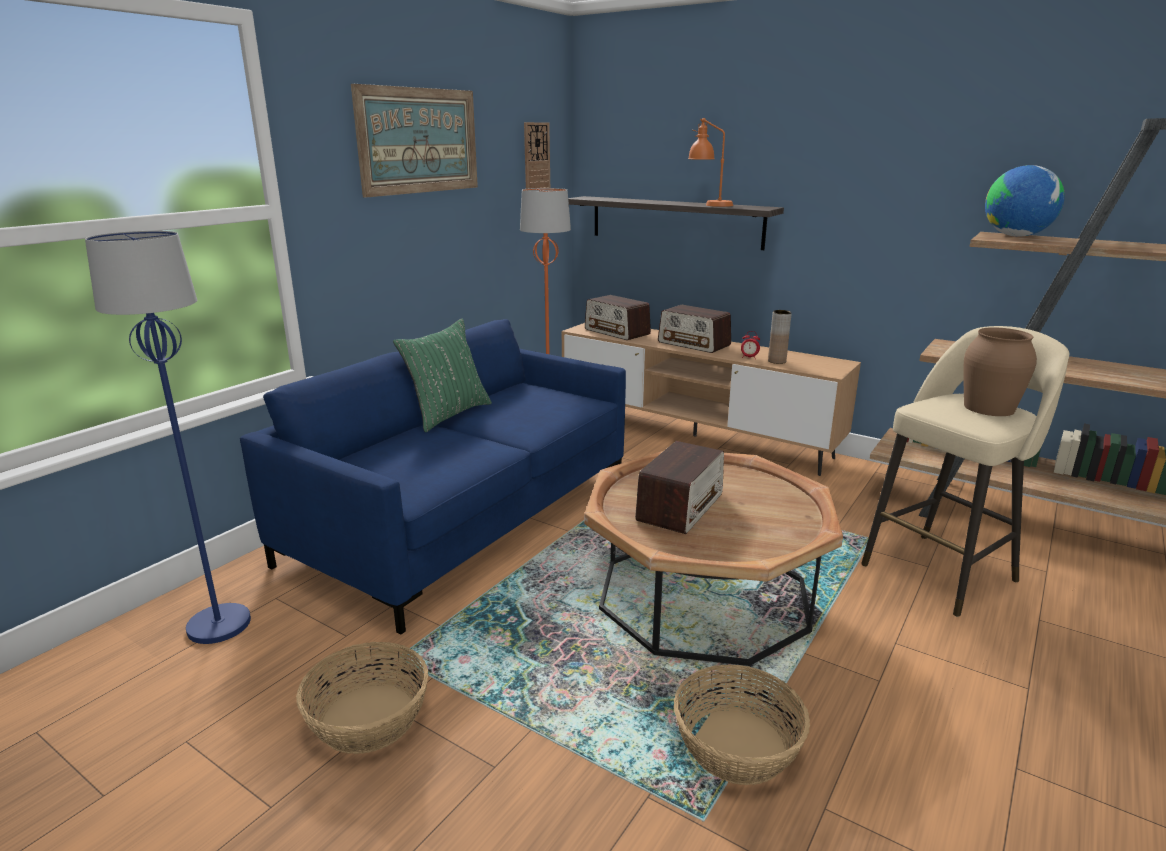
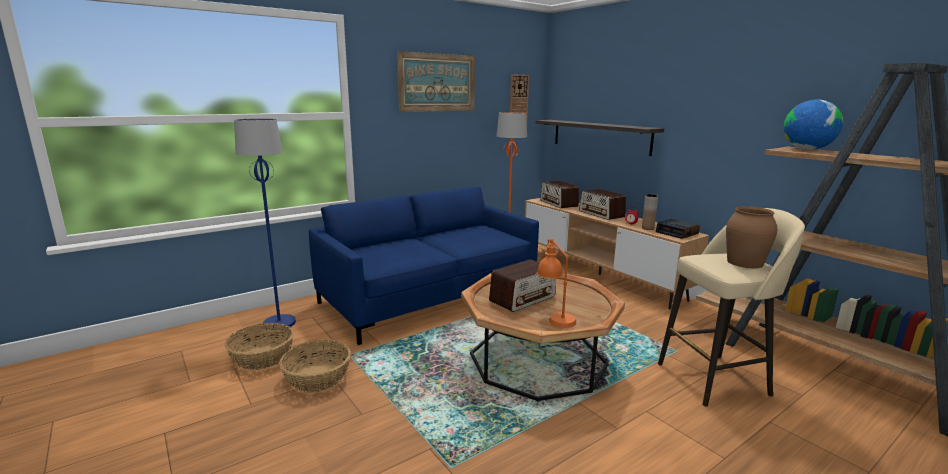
camera: 20 degrees right, 5 degrees down
green pillow [393,318,492,432] -> none
basket [674,665,810,785] -> basket moved to [225,323,294,370]
orange table lamp [688,118,733,207] -> orange table lamp moved to [537,238,576,328]
none -> alarm clock [656,219,700,239]

